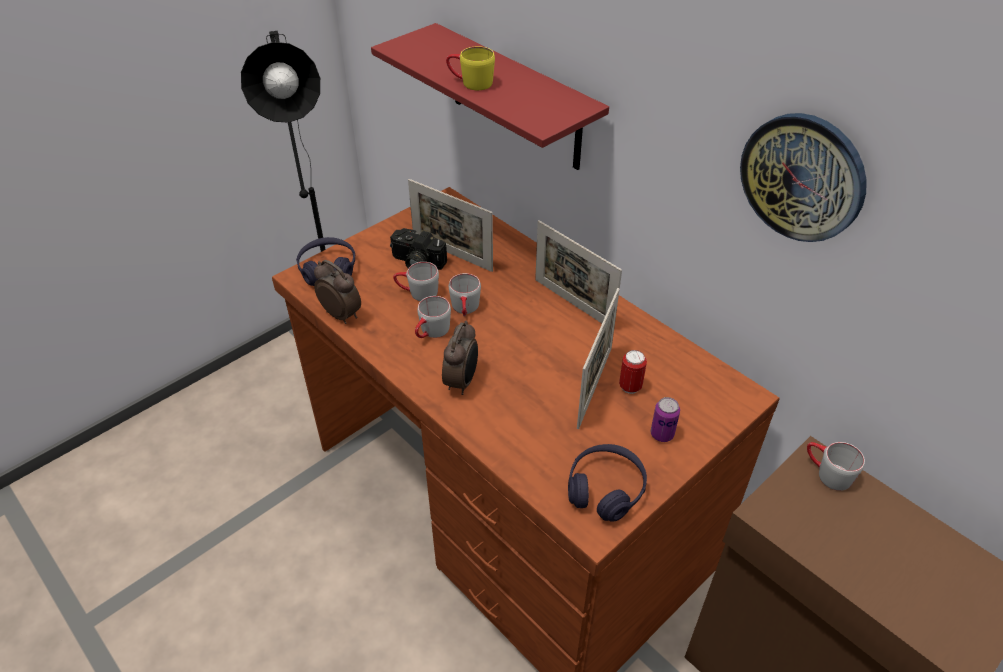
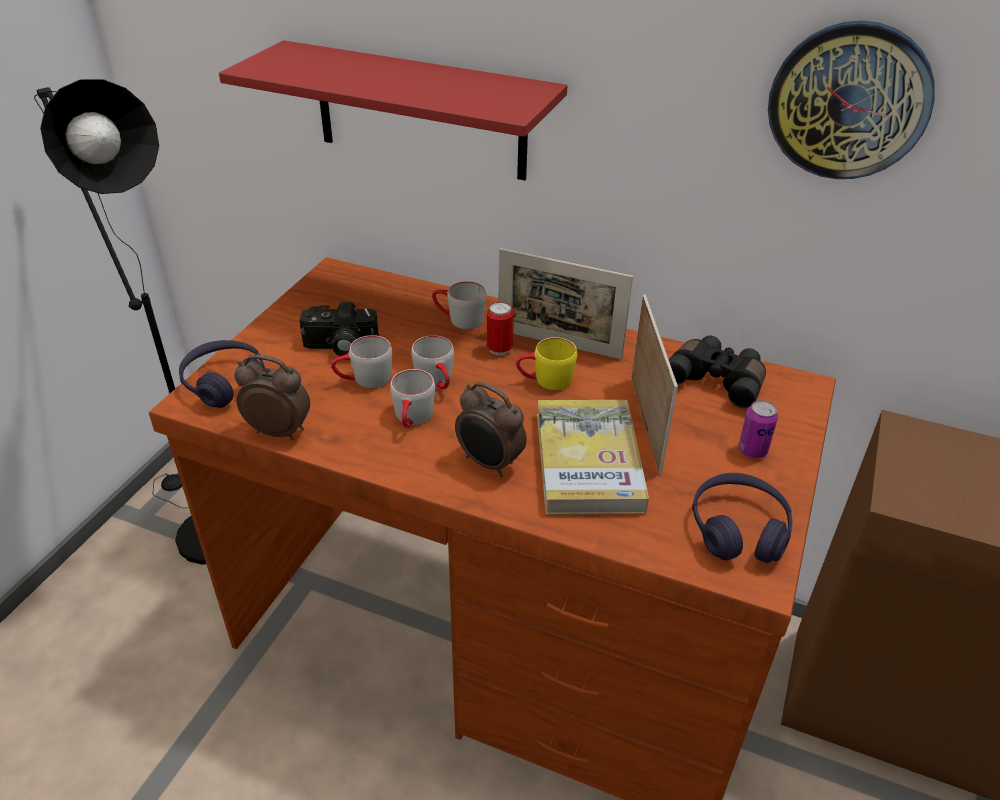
camera: 25 degrees left, 5 degrees down
picture frame [408,179,493,272] -> none
alarm clock [442,321,478,395] -> alarm clock turned 135 degrees clockwise [455,382,527,477]
yellow mug [446,46,495,90] -> yellow mug moved to [516,337,577,390]
can [619,350,647,394] -> can moved to [487,302,514,355]
grey mug [807,442,865,491] -> grey mug moved to [432,281,486,329]
none -> book [537,400,649,515]
none -> black binoculars [669,335,766,408]

